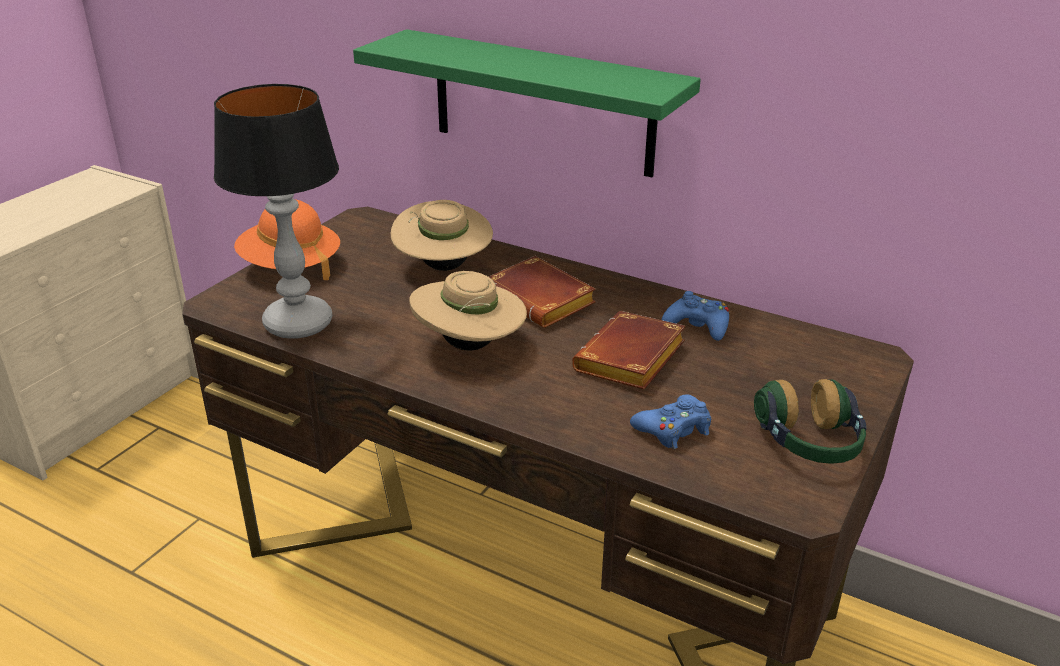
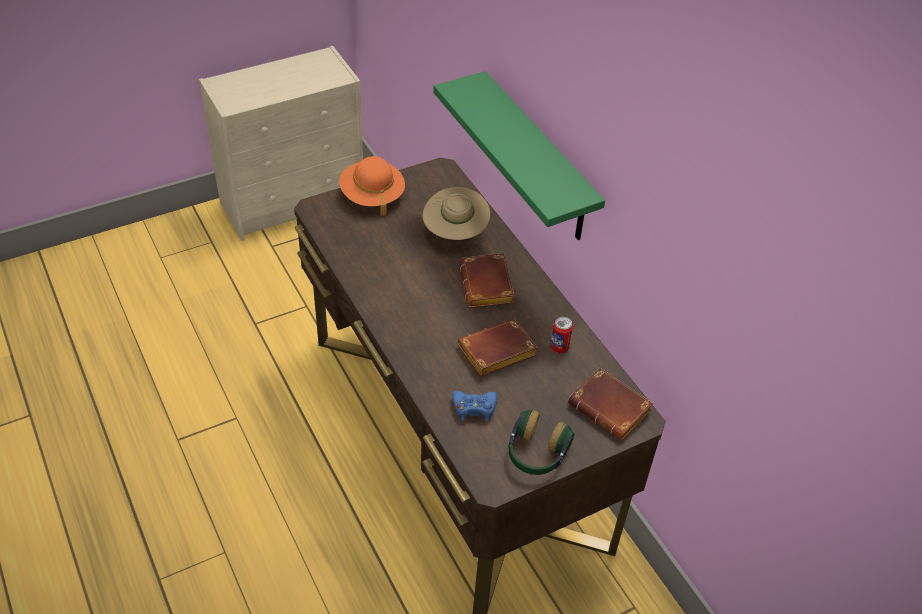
camera: 30 degrees right, 15 degrees up
table lamp [214,84,339,339] -> none
beige hat [409,271,527,351] -> none
blue game controller [662,291,729,341] -> can [550,317,573,353]
none -> brown book [568,367,653,440]

